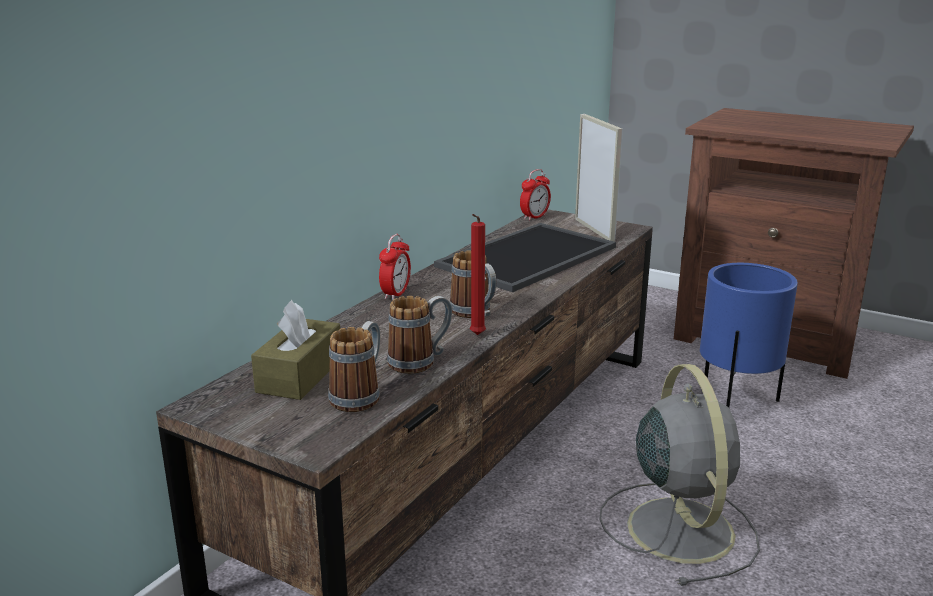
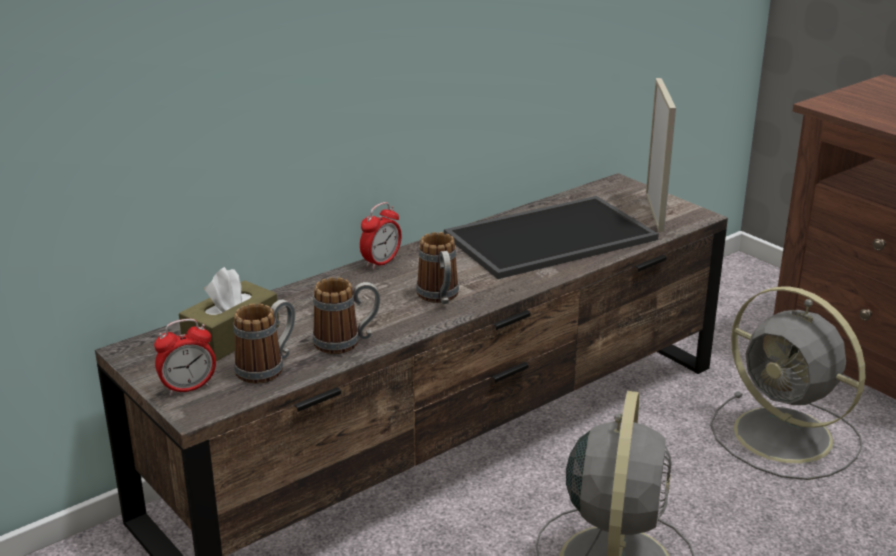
camera: 20 degrees right, 5 degrees up
red candle [470,214,486,335] -> none
alarm clock [520,169,551,221] -> alarm clock moved to [154,319,216,396]
blue planter [700,263,798,408] -> grey fan [710,286,865,480]

